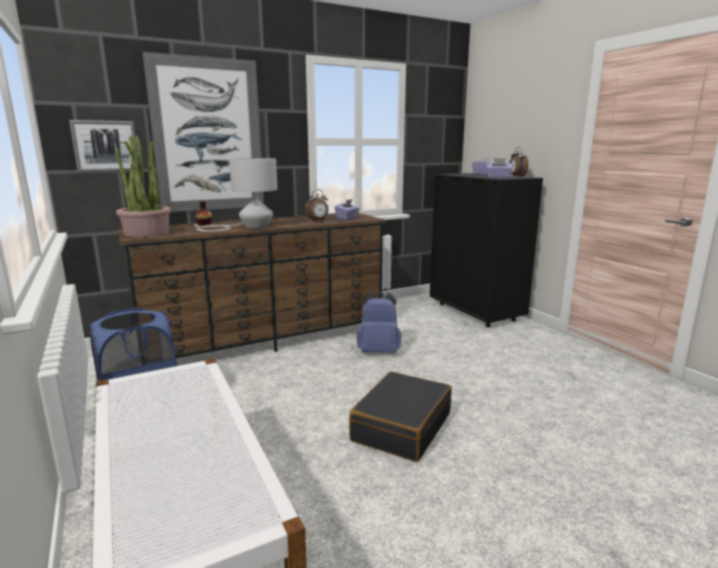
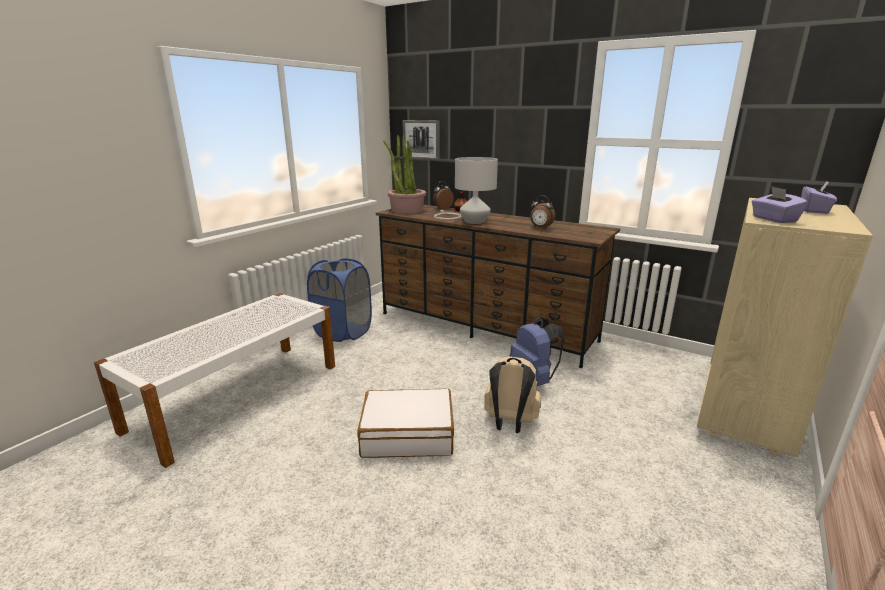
camera: 60 degrees right, 5 degrees up
picture [142,52,264,212] -> none
purple tissue box [334,199,360,220] -> none
black suitcase [349,371,452,462] -> white suitcase [357,388,454,458]
black cabinet [430,173,543,327] -> beige cabinet [697,198,873,457]
alarm clock [510,147,528,177] -> alarm clock moved to [433,181,454,209]
none -> beige backpack [484,356,541,433]

